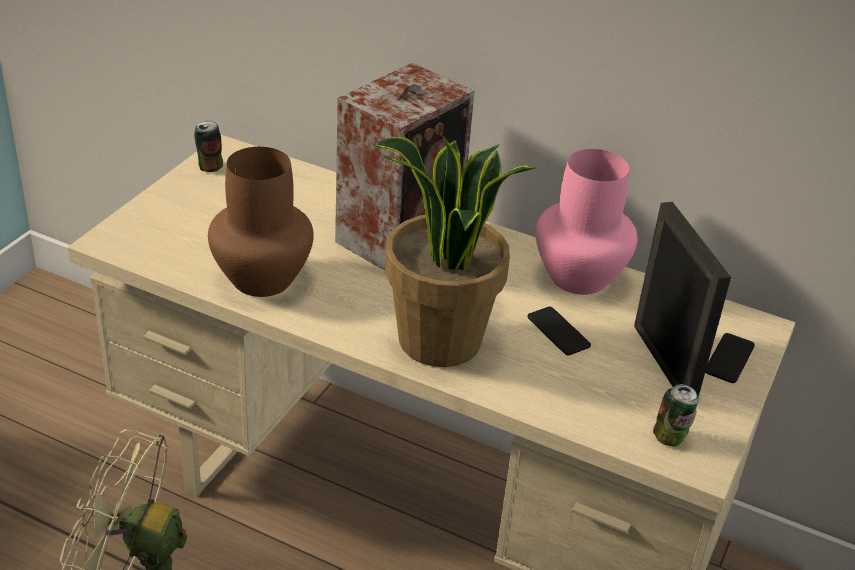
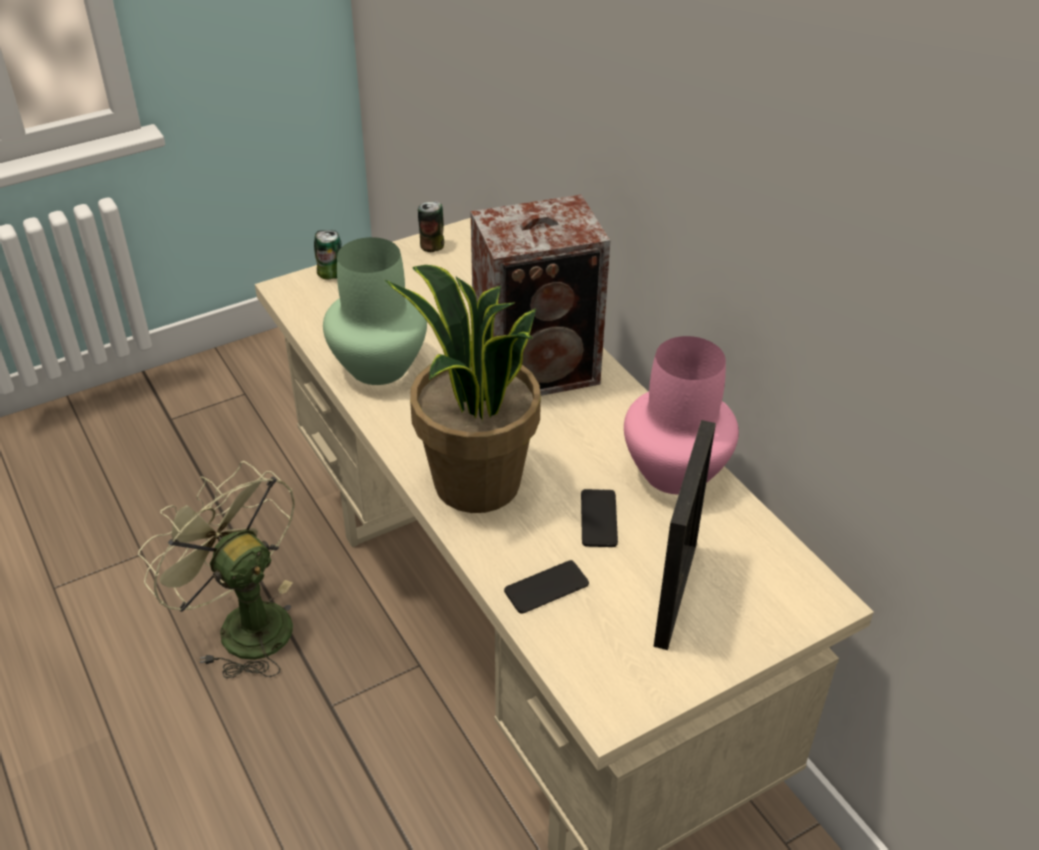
camera: 35 degrees right, 5 degrees up
brown vase [208,147,314,297] -> green vase [323,237,427,385]
can [653,384,698,446] -> can moved to [314,230,341,280]
phone [705,333,755,383] -> phone moved to [504,560,589,614]

